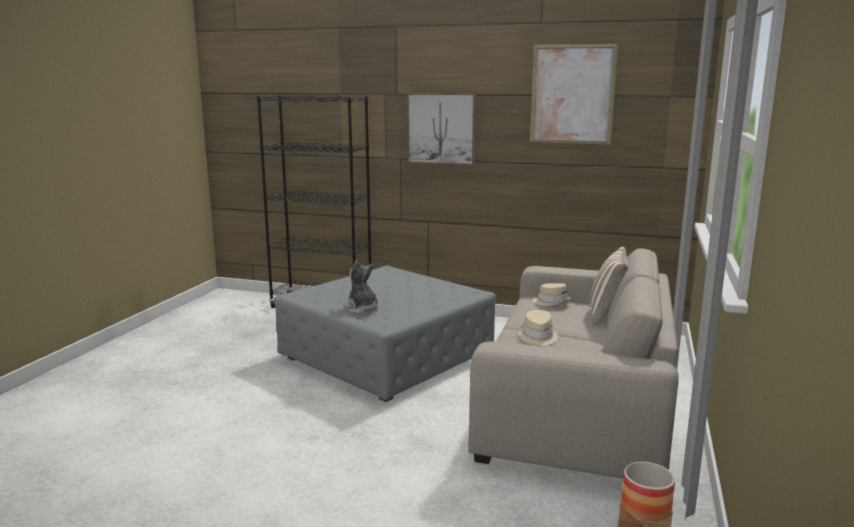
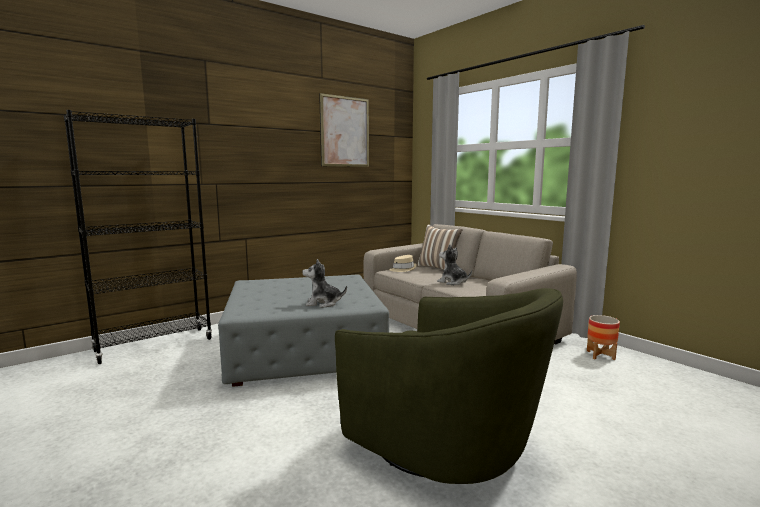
camera: 55 degrees left, 5 degrees down
picture [407,93,476,165] -> none
beige hat [518,310,558,346] -> plush toy [437,244,472,285]
none -> green armchair [335,288,563,484]

